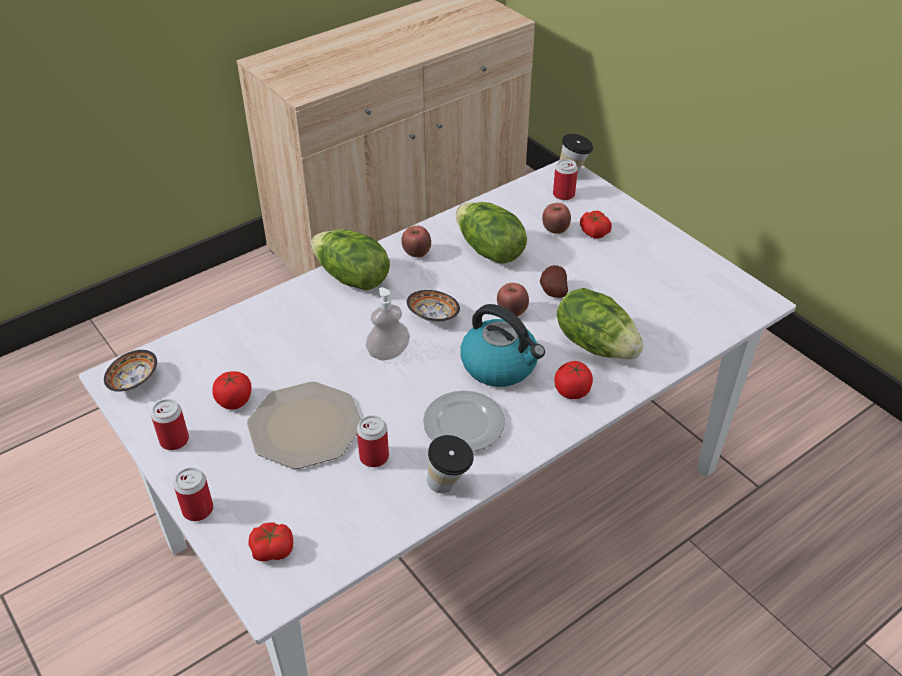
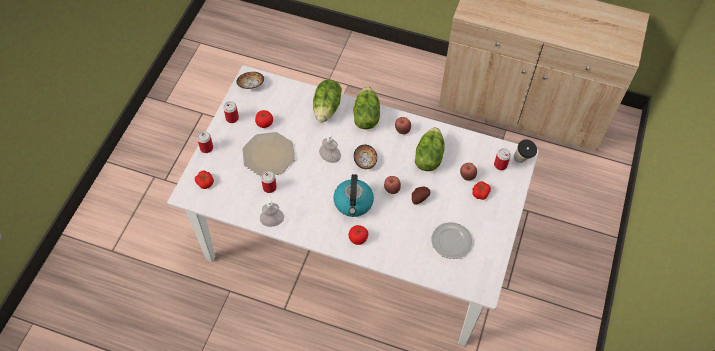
camera: 55 degrees right, 15 degrees up
plate [423,390,505,452] -> plate moved to [431,222,472,259]
cup [427,435,474,493] -> soap dispenser [260,197,284,227]
lettuce [557,288,643,359] -> lettuce moved to [313,80,342,123]

